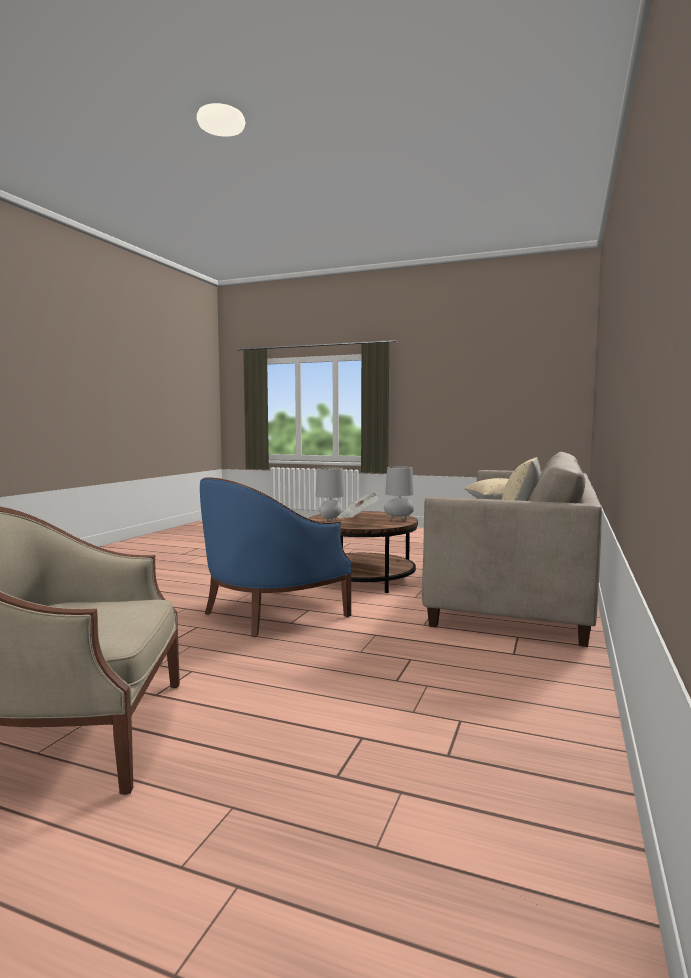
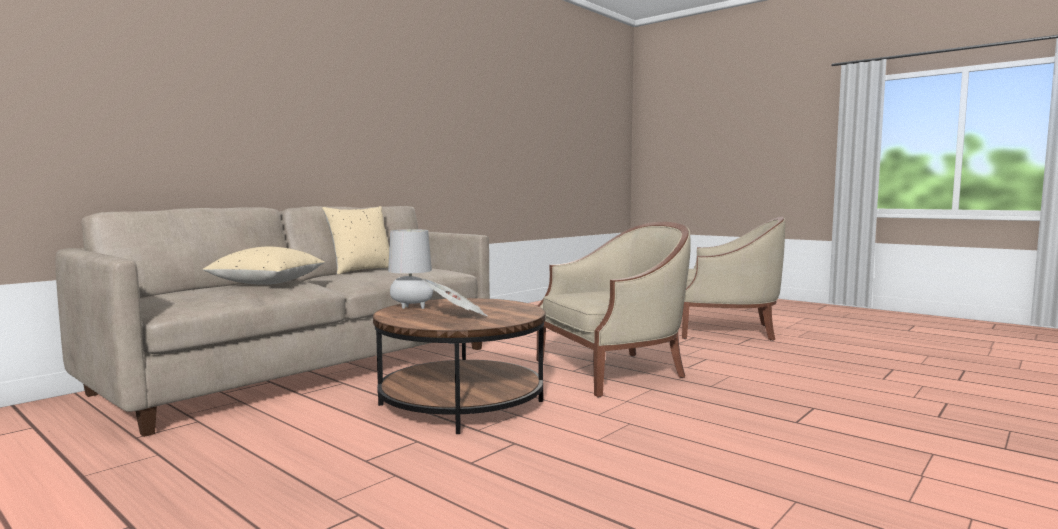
camera: 160 degrees left, 0 degrees up
blue armchair [200,477,351,637] -> beige armchair [537,222,691,397]
grey table lamp [316,468,345,522] -> none

